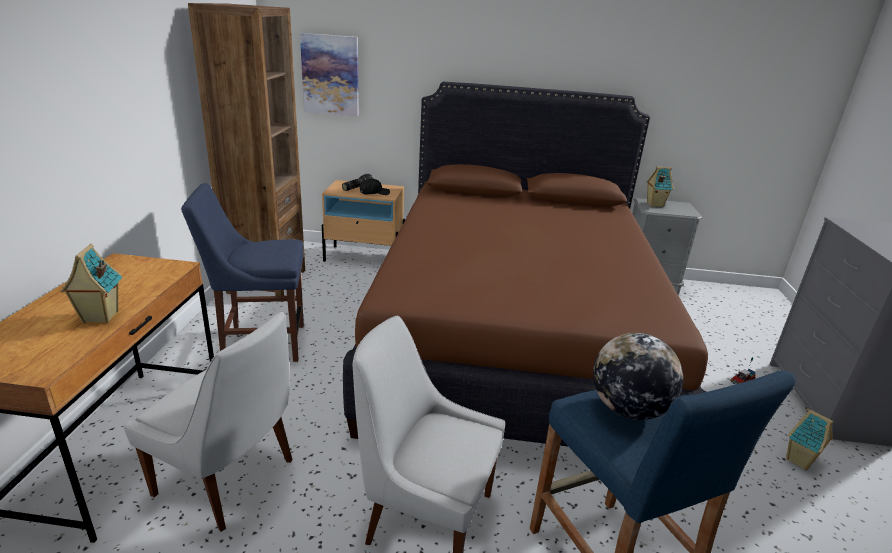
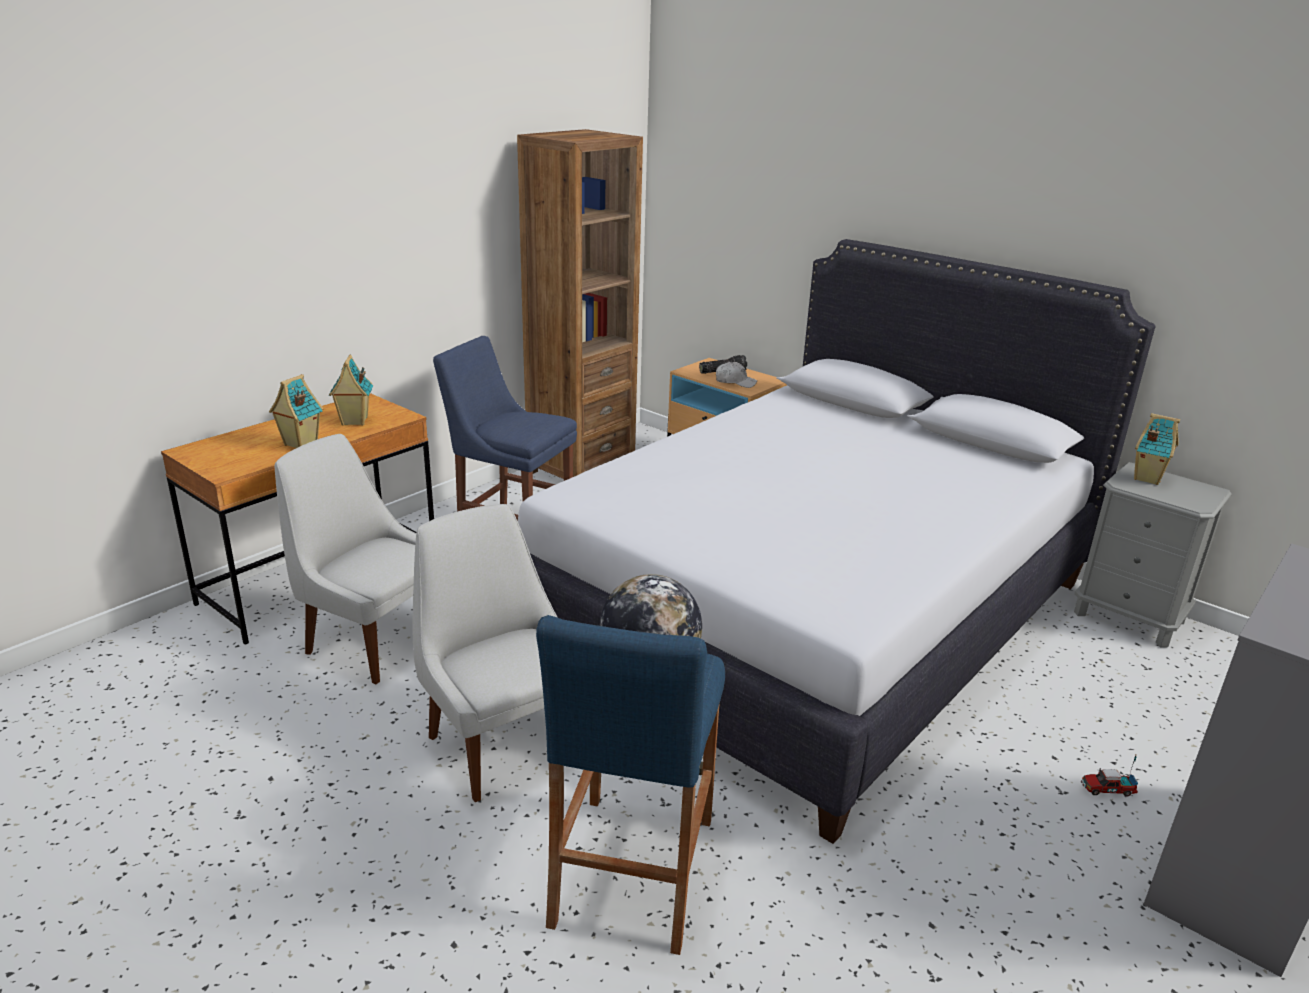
camera: 35 degrees right, 0 degrees up
white chair [123,312,292,532] -> white chair turned 150 degrees clockwise [274,434,416,684]
picture [300,33,359,116] -> none
brown bed [343,82,708,447] -> white bed [518,239,1155,844]
black cap [359,178,390,195] -> white cap [716,362,757,388]
toy house [786,409,834,470] -> toy house moved to [328,355,373,426]

